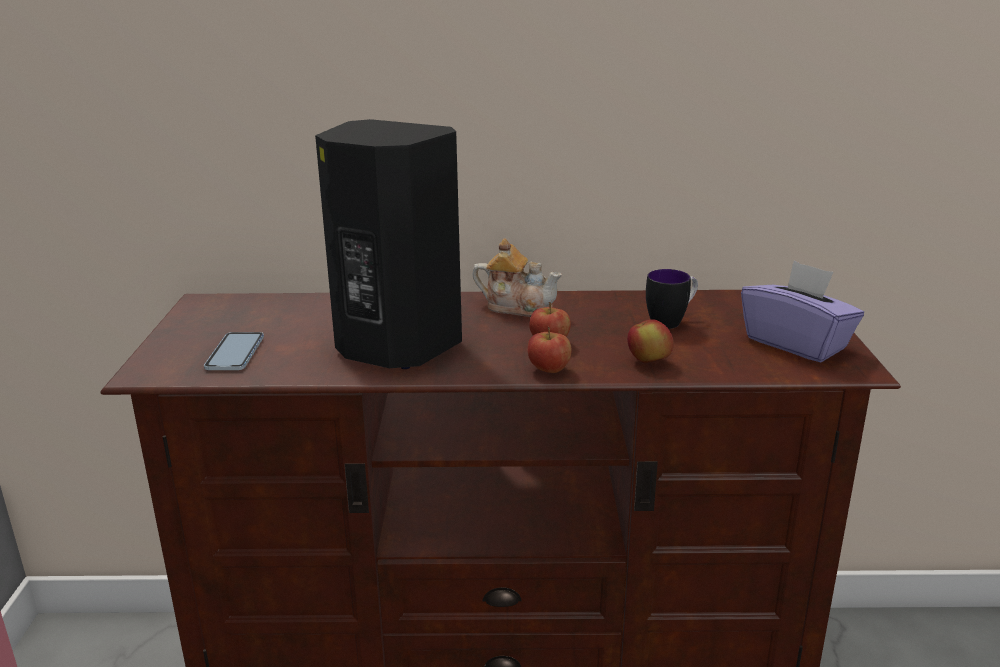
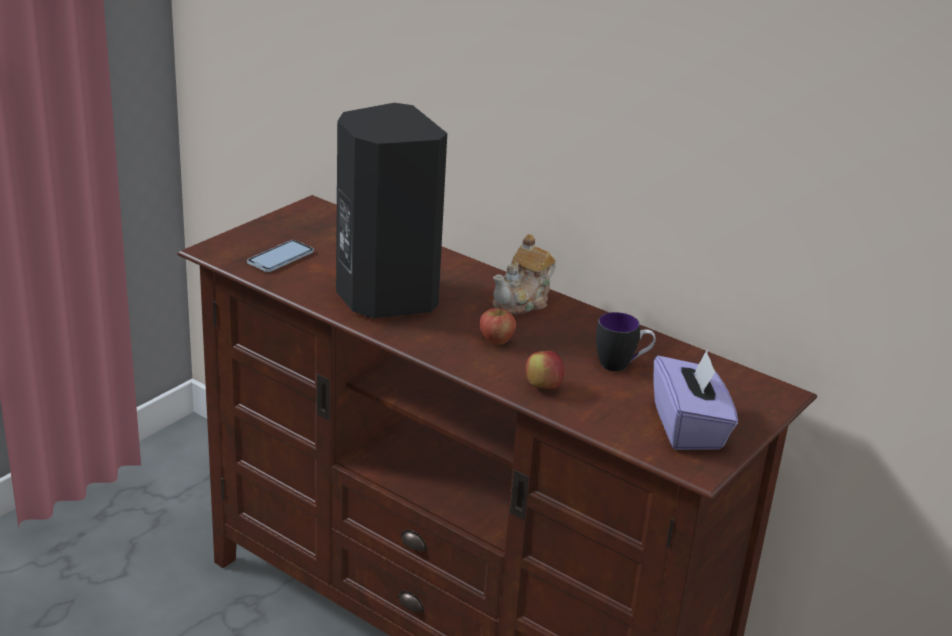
camera: 35 degrees right, 5 degrees up
teapot [472,238,562,317] -> teapot turned 75 degrees clockwise [493,234,556,315]
apple [528,326,572,373] -> none

